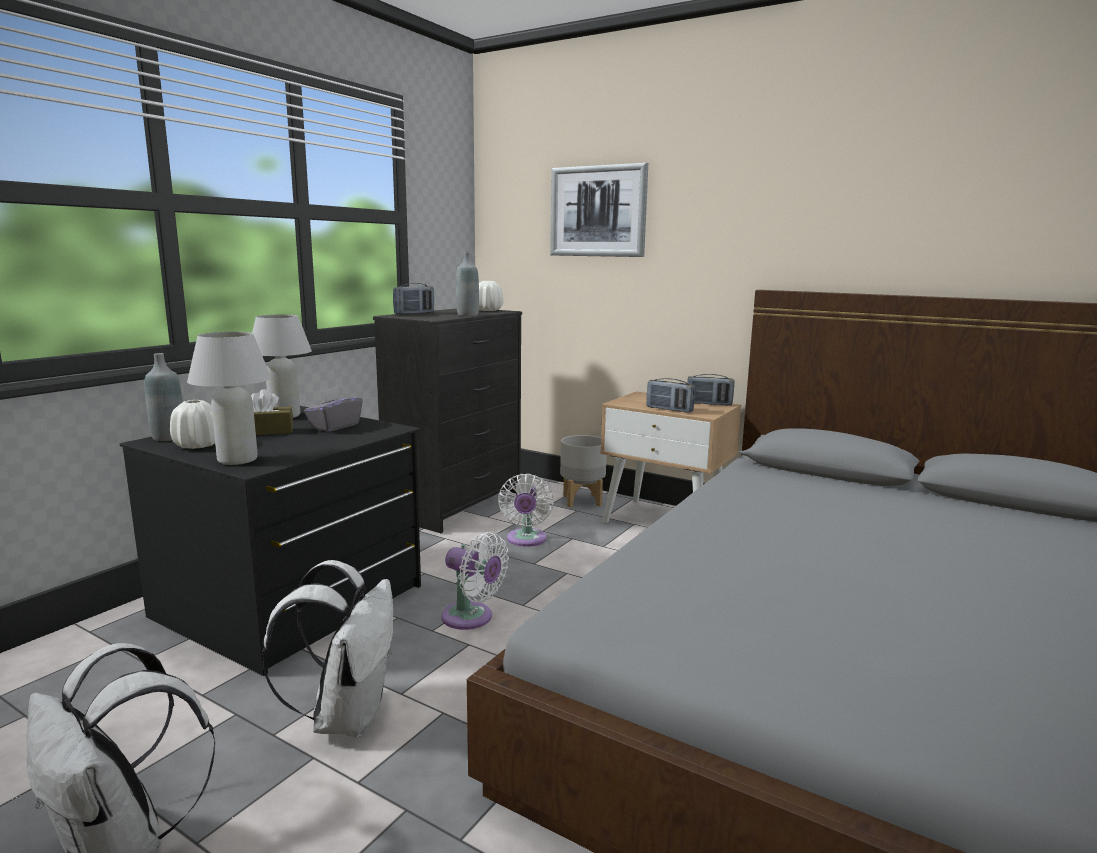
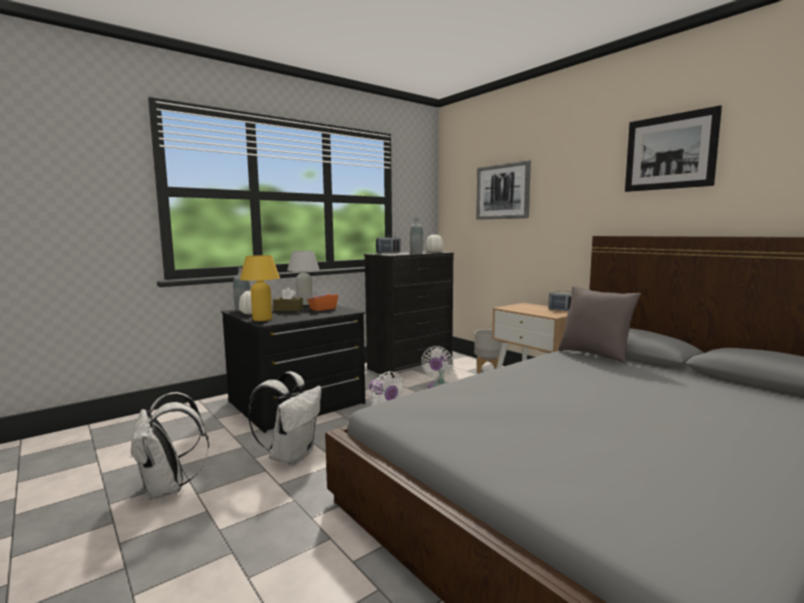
camera: 20 degrees right, 5 degrees down
white table lamp [187,332,271,465] -> yellow table lamp [240,255,280,321]
grey tissue box [304,386,363,432] -> orange tissue box [307,288,338,311]
radio [646,378,695,413] -> none
none -> grey pillow [558,286,641,364]
none -> picture [625,105,722,192]

